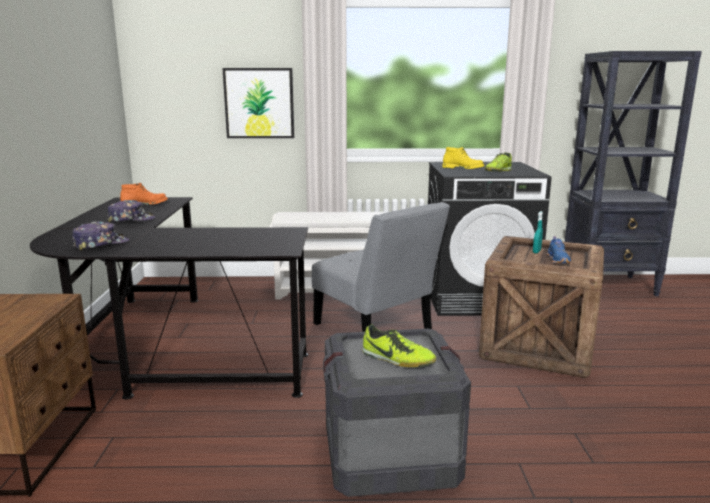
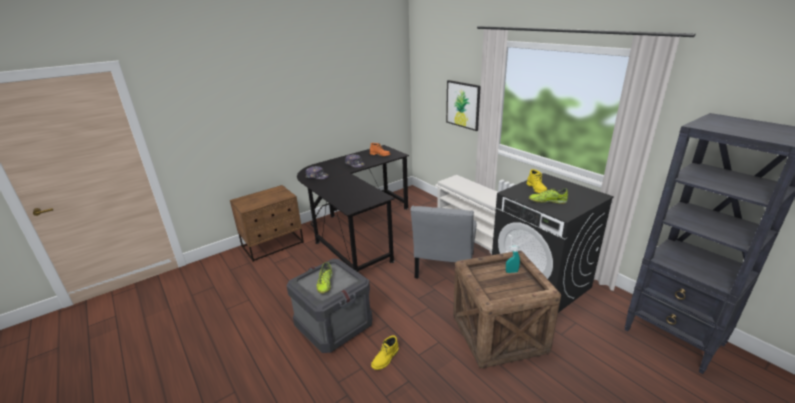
camera: 55 degrees right, 10 degrees up
blue shoe [547,236,571,264] -> none
none -> yellow boot [371,335,399,370]

